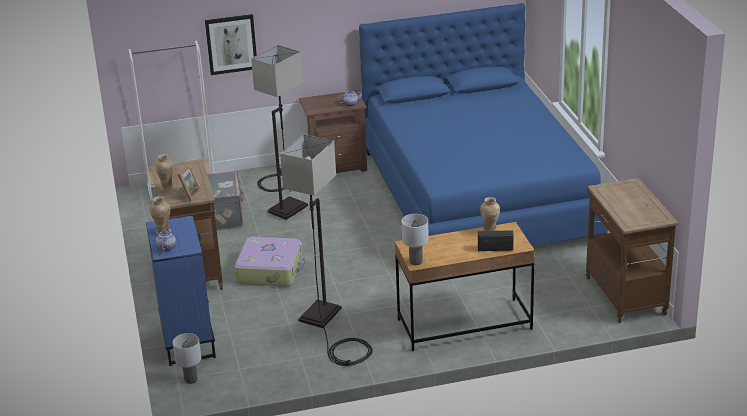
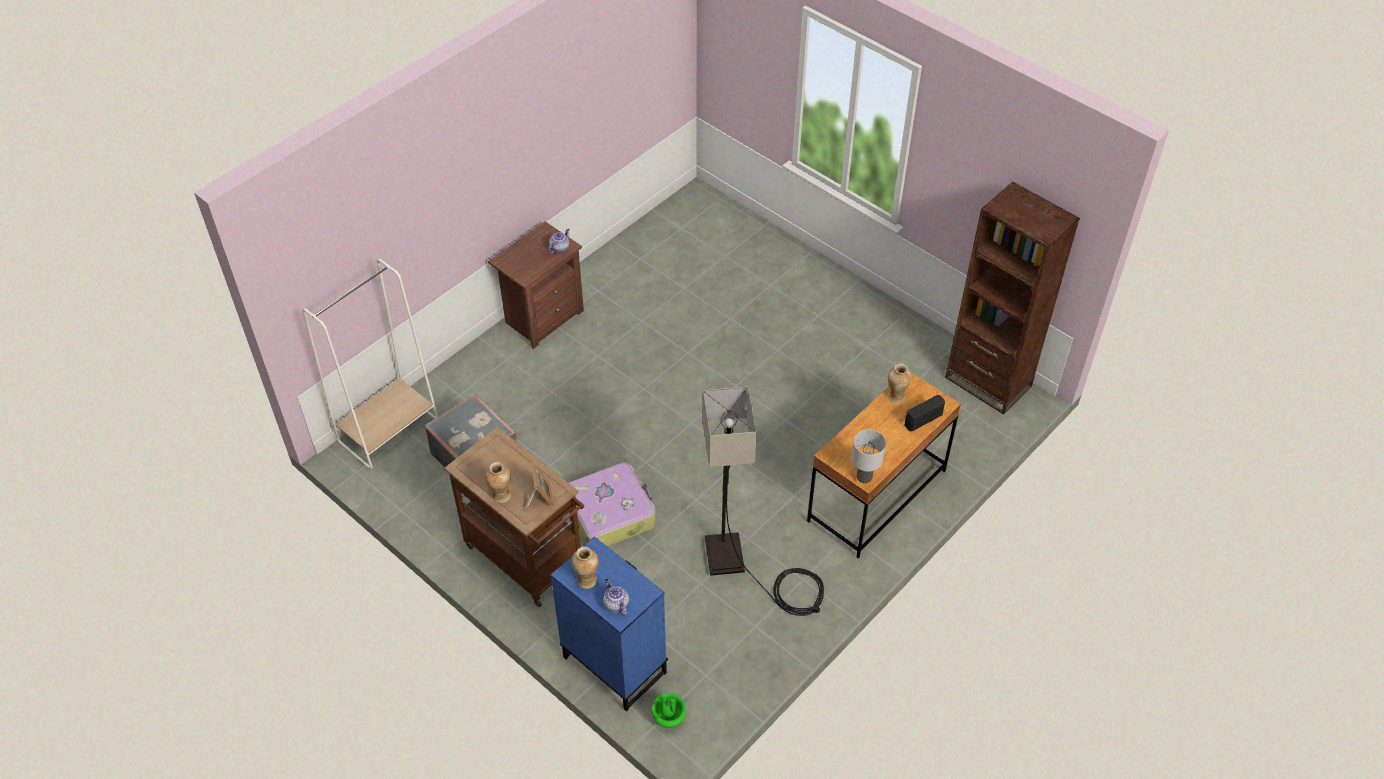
camera: 35 degrees left, 20 degrees up
white table lamp [173,333,201,384] -> green vase [652,693,686,728]
picture [205,14,257,75] -> none
floor lamp [251,45,308,220] -> none
blue bed [359,3,608,246] -> none
brown cart [586,178,679,323] -> brown bookcase [945,182,1080,415]

